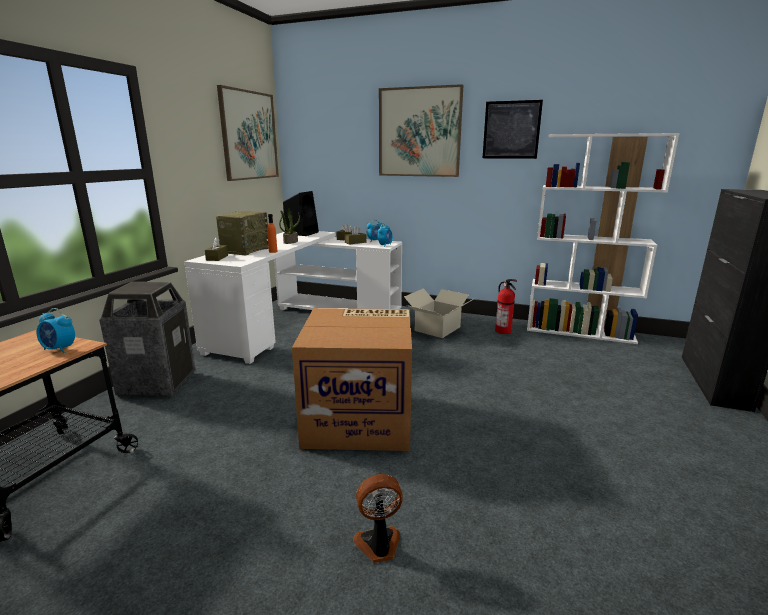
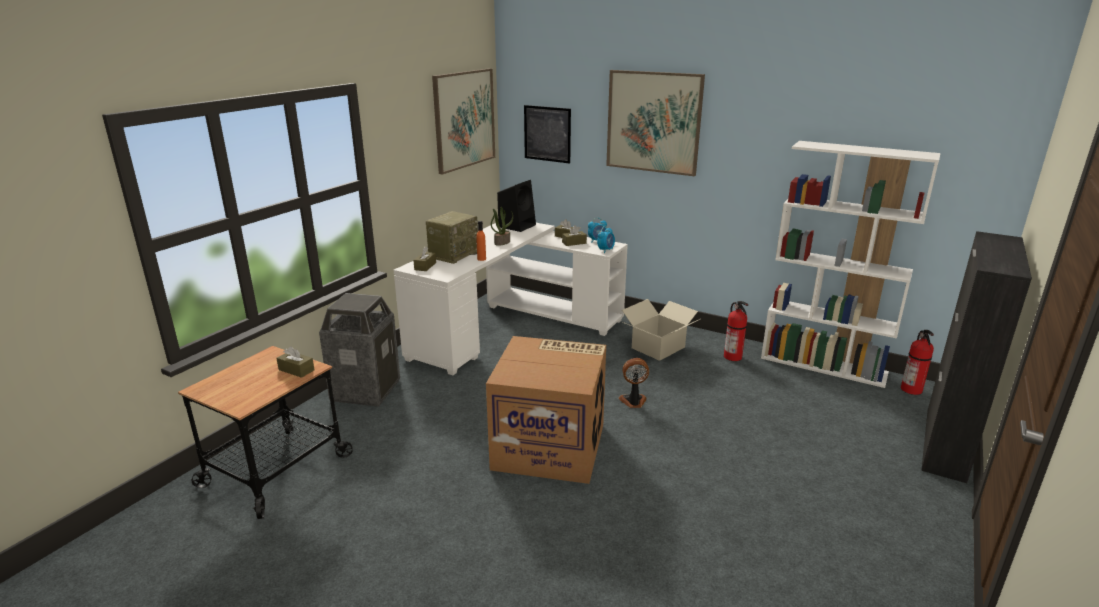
camera: 10 degrees right, 5 degrees up
alarm clock [36,308,75,353] -> brown tissue box [276,346,315,378]
fan [353,474,403,563] -> fan moved to [619,358,649,408]
picture [483,100,543,159] -> picture moved to [524,105,571,164]
none -> fire extinguisher [901,330,934,395]

